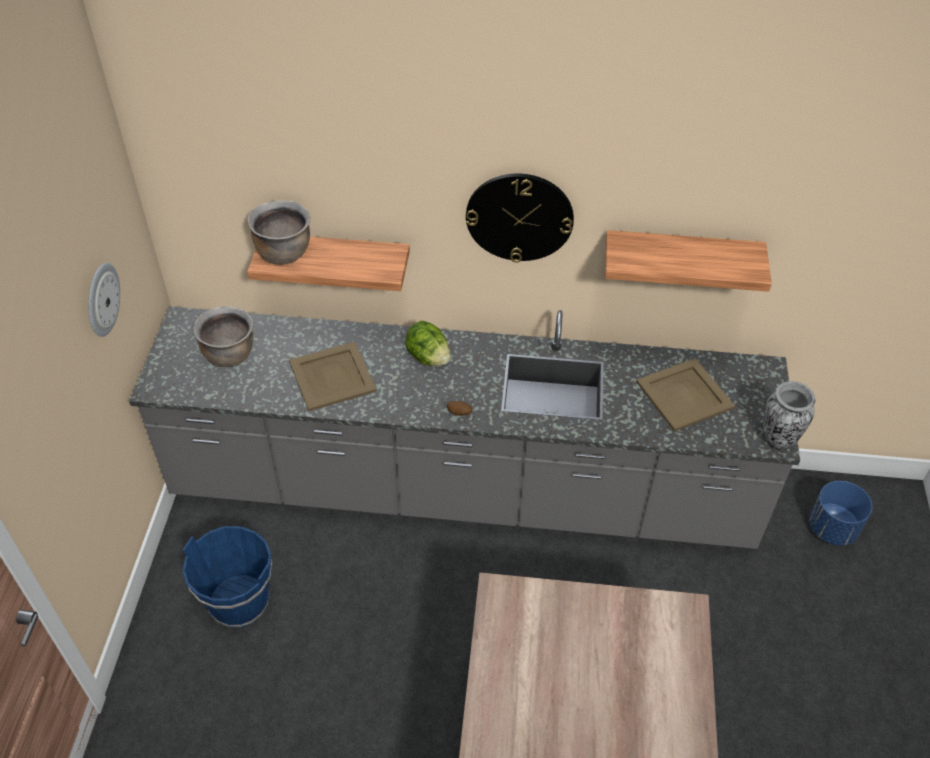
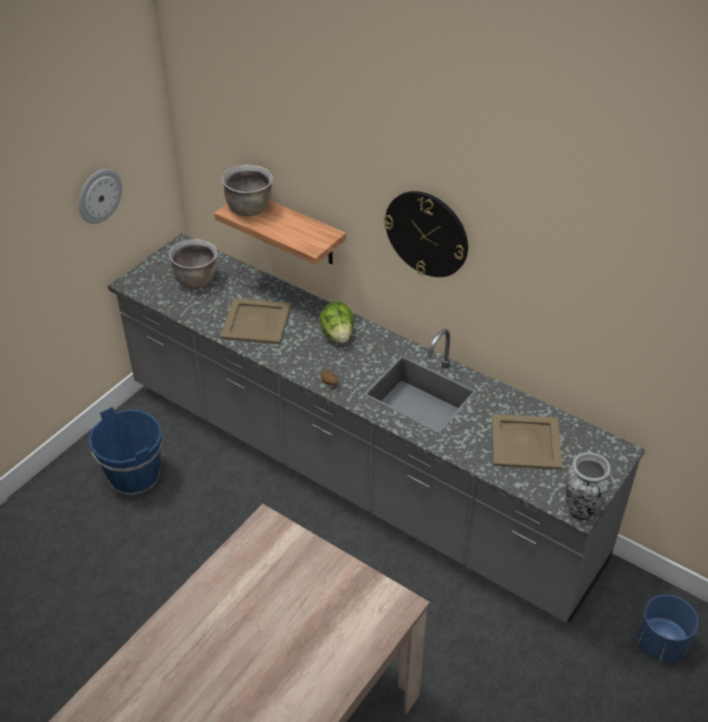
camera: 30 degrees right, 5 degrees down
shelf [605,230,772,292] -> none

